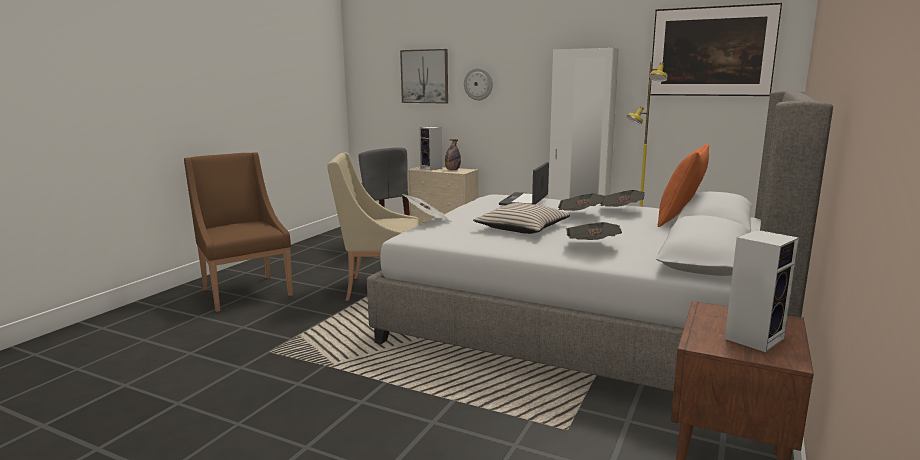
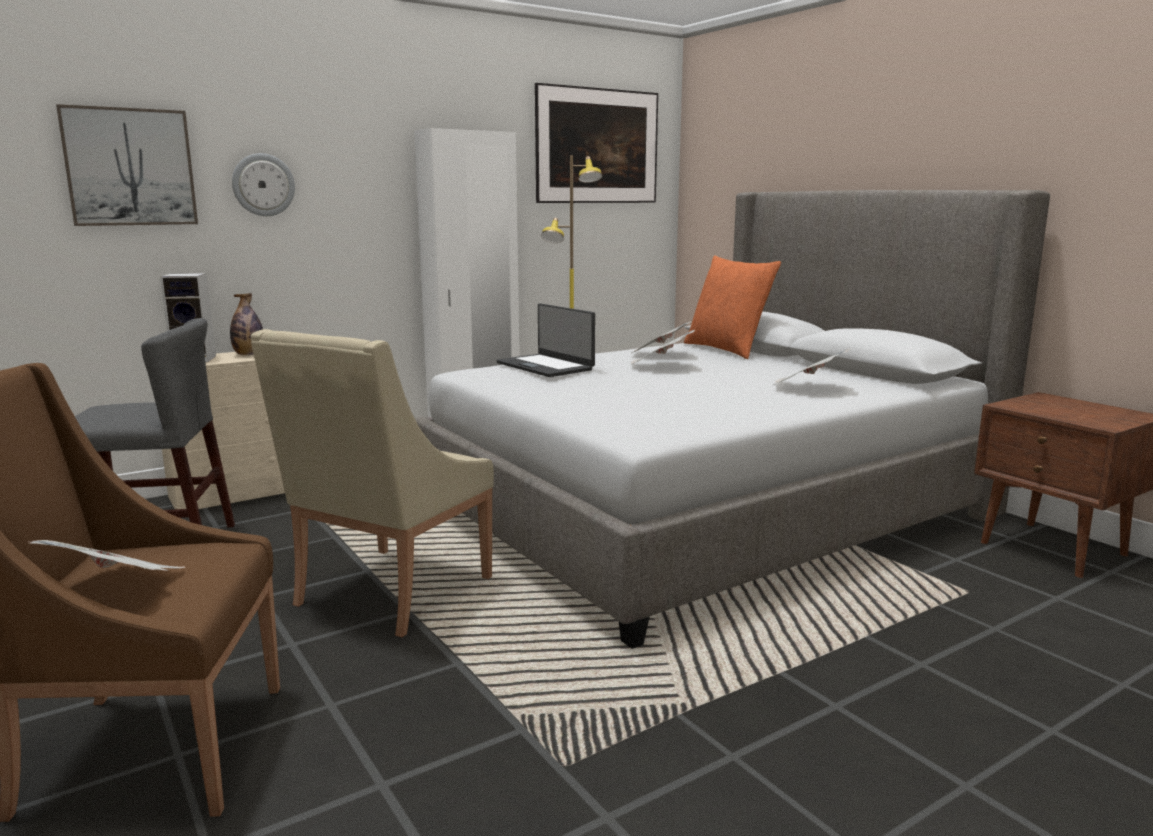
camera: 60 degrees left, 0 degrees up
newspaper [402,194,452,222] -> newspaper moved to [28,540,185,571]
beige pillow [473,203,570,234] -> none
speaker [725,230,799,352] -> none

